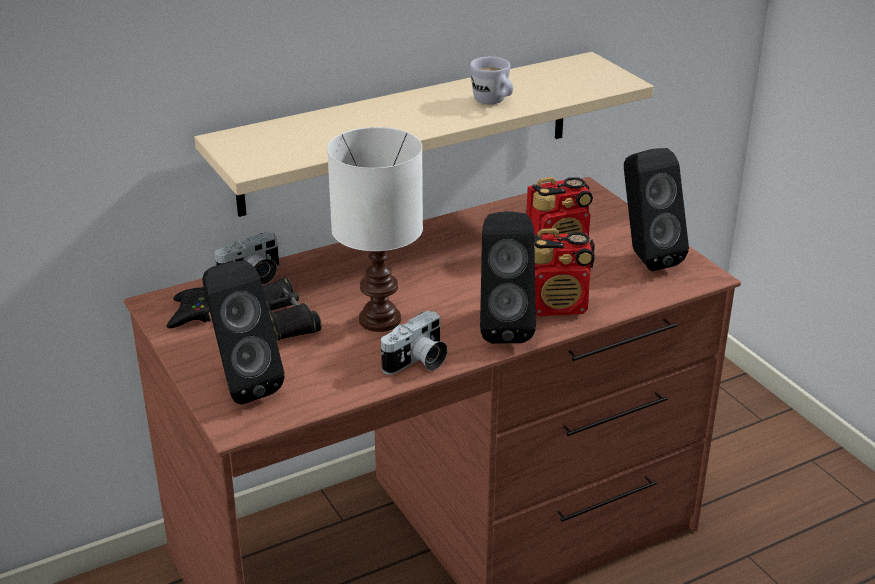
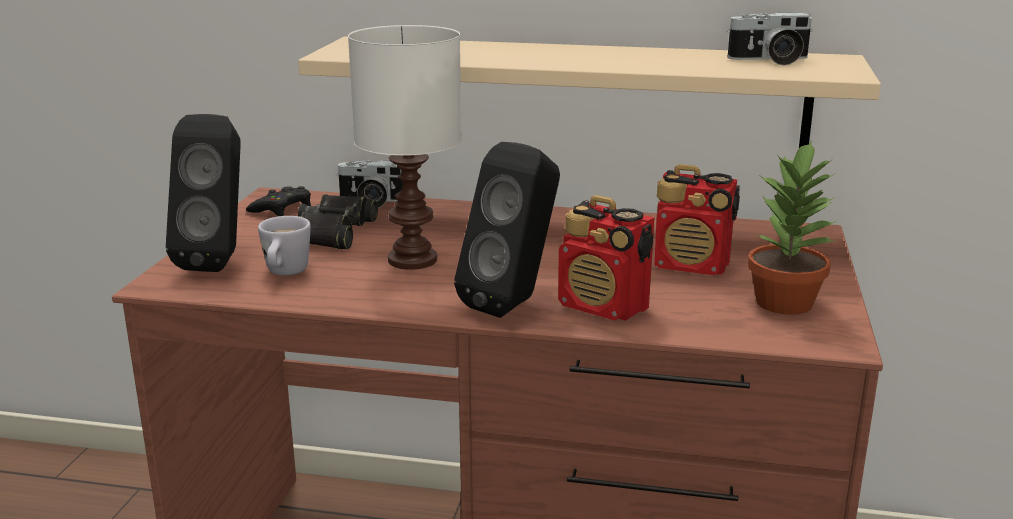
camera: 40 degrees right, 10 degrees down
camera [381,310,448,375] -> camera moved to [727,12,813,65]
white mug [470,57,513,104] -> white mug moved to [258,216,311,276]
black speaker [624,148,689,271] -> potted plant [748,141,836,315]

